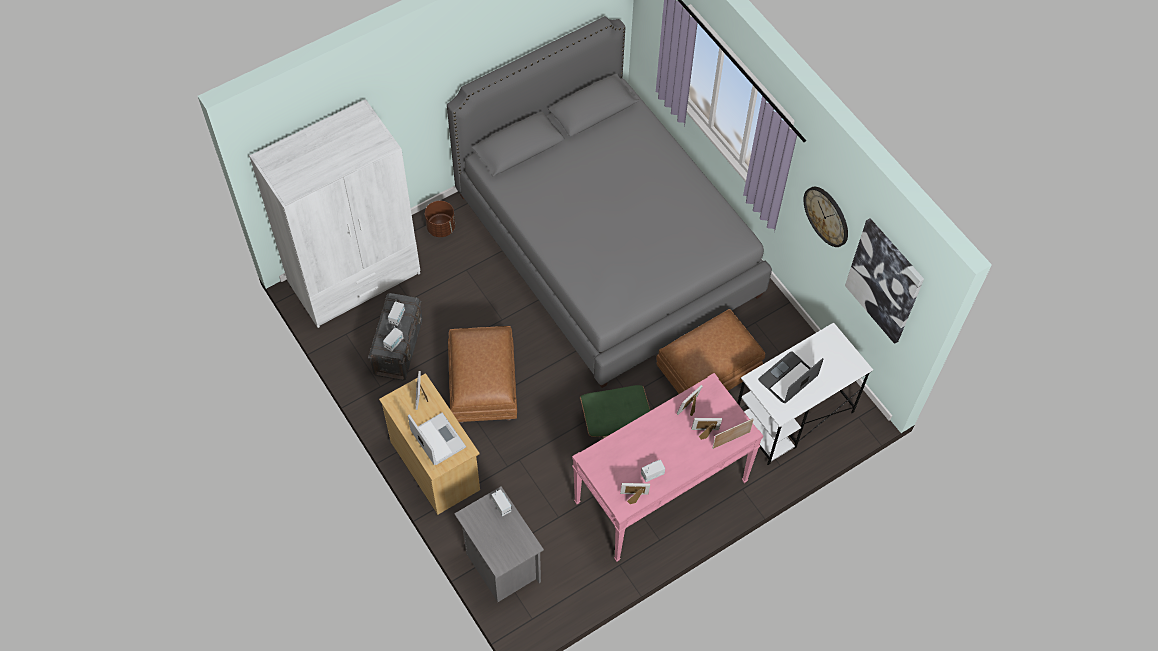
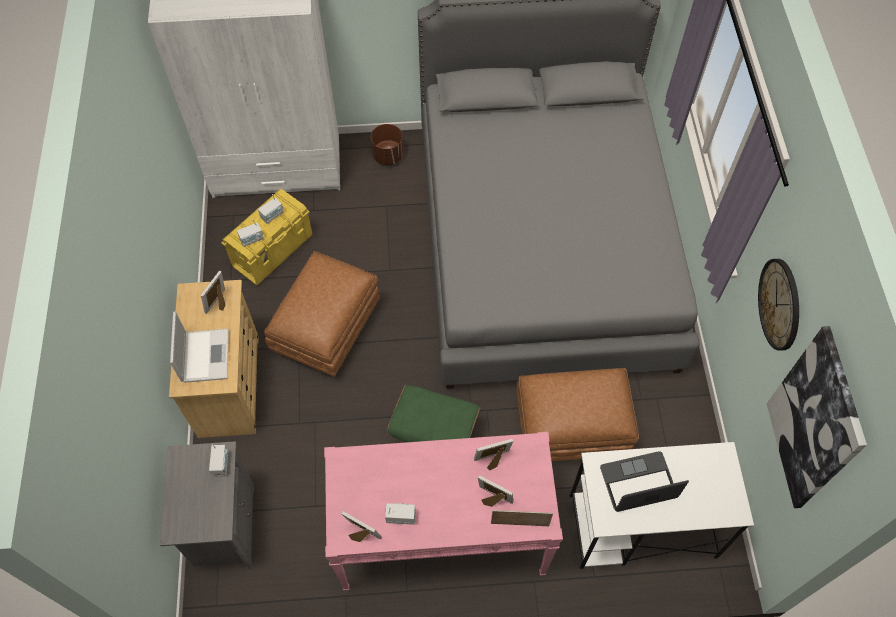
camera: 30 degrees right, 0 degrees up
grey storage box [368,293,423,381] -> yellow storage box [221,189,313,285]

